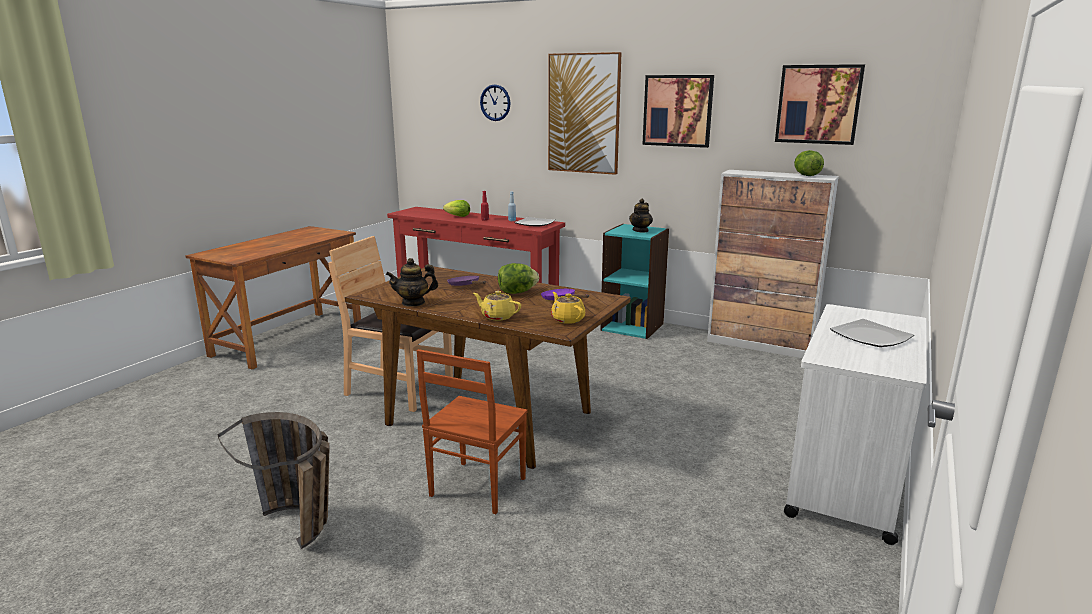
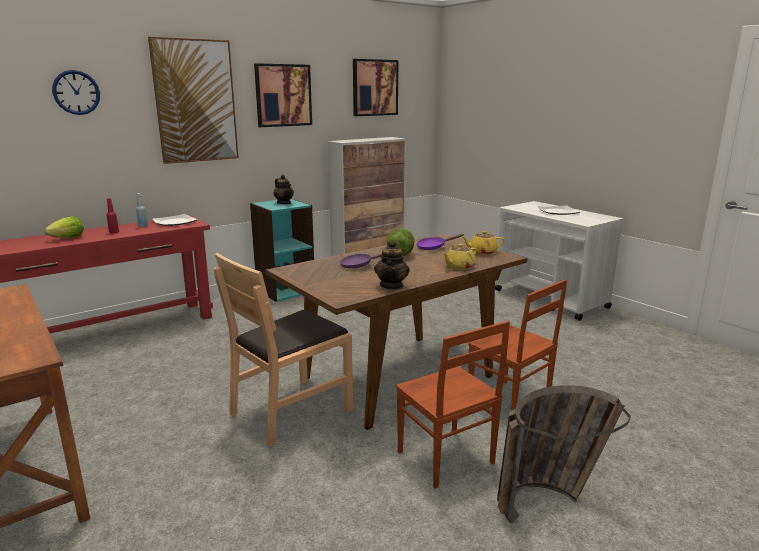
camera: 65 degrees left, 0 degrees up
lettuce [794,150,824,176] -> none
none -> brown chair [396,321,510,489]

